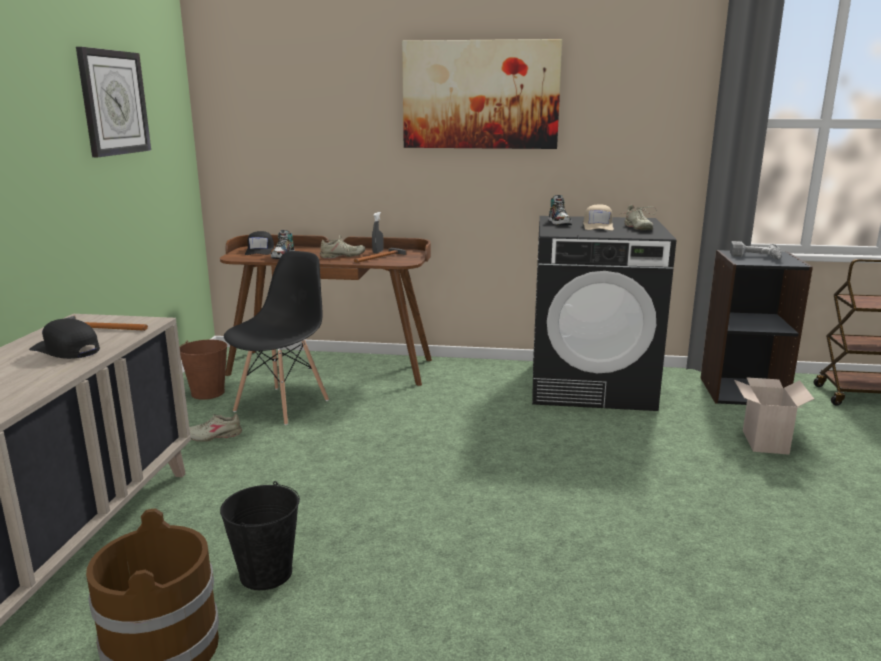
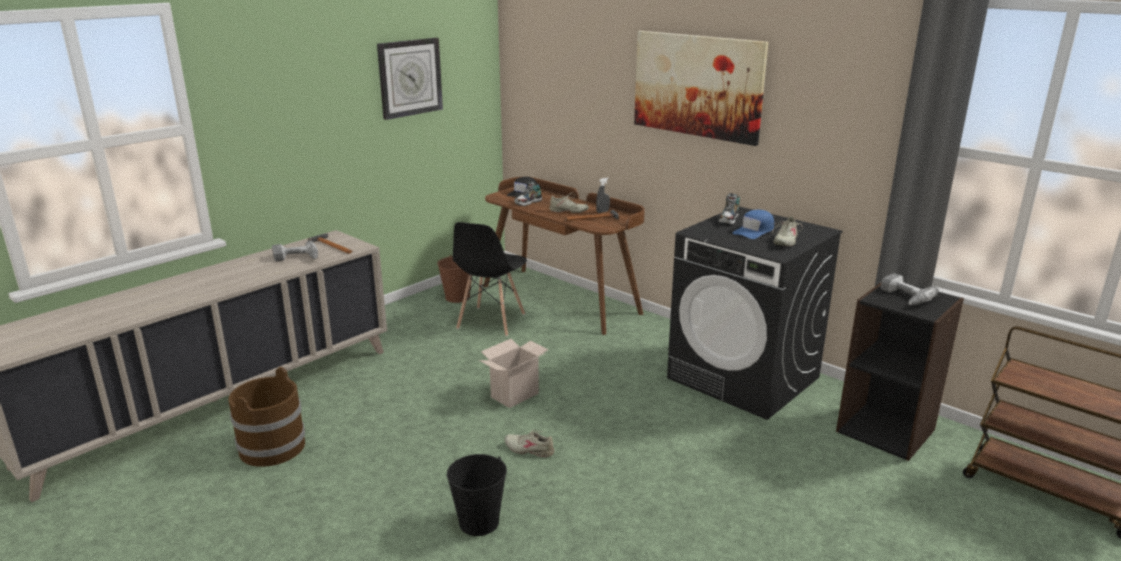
camera: 35 degrees right, 5 degrees up
black cap [29,319,100,359] -> power drill [272,241,318,261]
beige shoe [189,413,242,442] -> beige shoe moved to [504,430,554,457]
black bucket [220,481,300,590] -> black bucket moved to [447,454,507,536]
black chair [224,251,329,425] -> black chair turned 135 degrees clockwise [453,222,527,336]
beige cap [583,204,614,230] -> blue cap [733,210,774,239]
cardboard box [734,377,814,455] -> cardboard box moved to [479,339,548,408]

